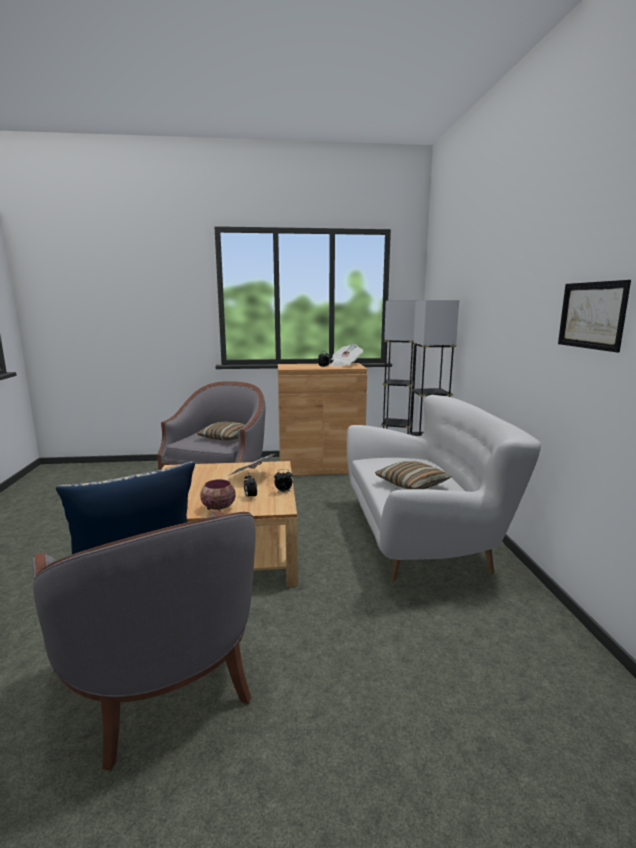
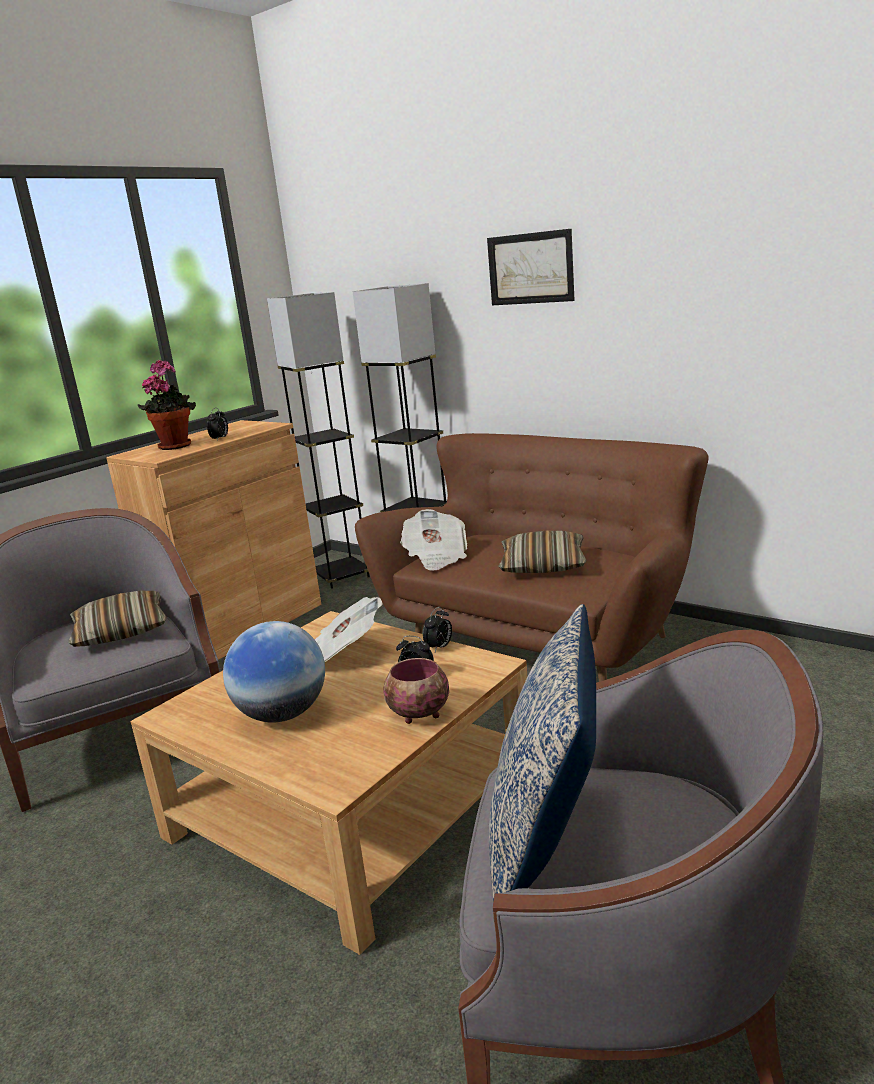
camera: 45 degrees left, 5 degrees up
newspaper [331,344,363,367] -> newspaper moved to [400,509,467,571]
white sofa [347,395,541,581] -> brown sofa [355,433,708,682]
picture [558,280,631,352] -> picture moved to [487,229,575,305]
none -> potted plant [137,359,196,450]
none -> globe [223,621,325,723]

